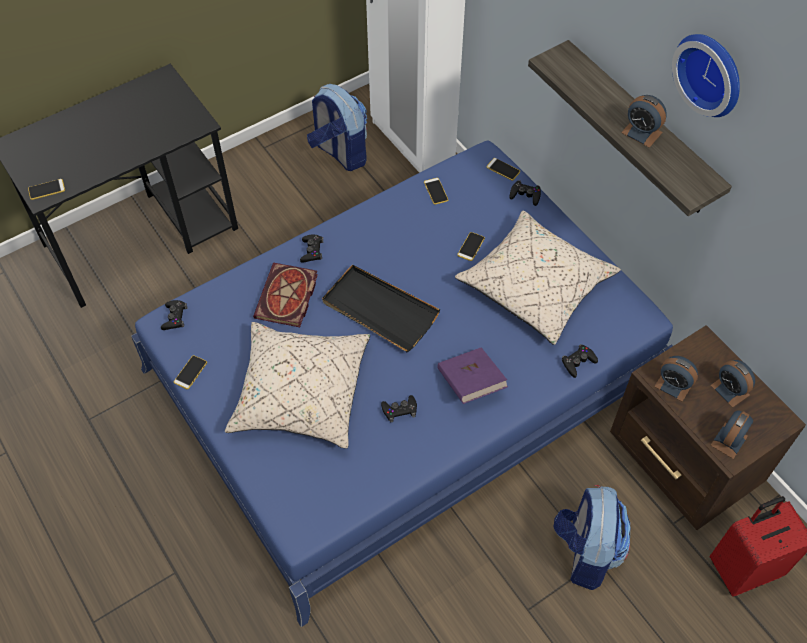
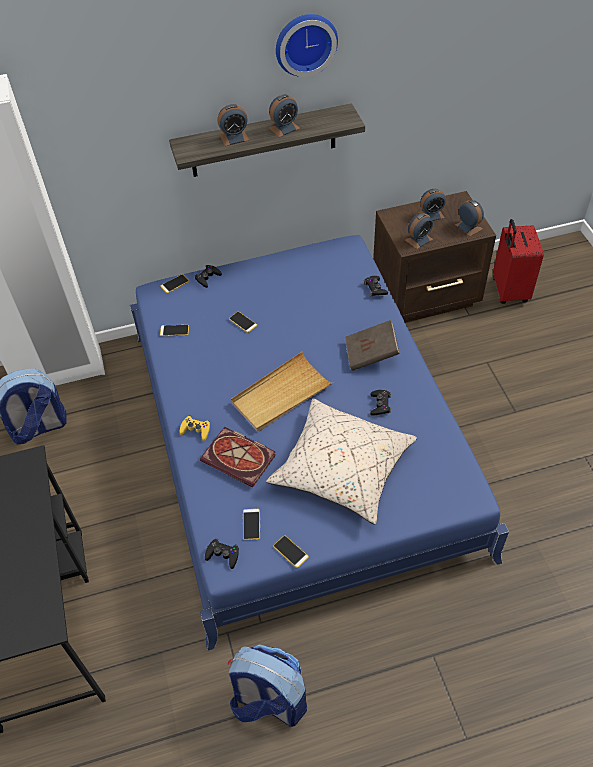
camera: 70 degrees left, 5 degrees down
phone [28,179,65,200] -> phone moved to [243,509,260,540]
black game controller [300,234,323,263] -> yellow game controller [179,415,210,441]
black tray [322,265,440,352] -> beige tray [230,352,334,432]
purple book [437,347,508,404] -> brown book [345,320,400,371]
beige pillow [455,210,621,345] -> none
backpack [554,485,630,590] -> backpack moved to [228,644,307,727]
none -> alarm clock [217,104,249,146]

